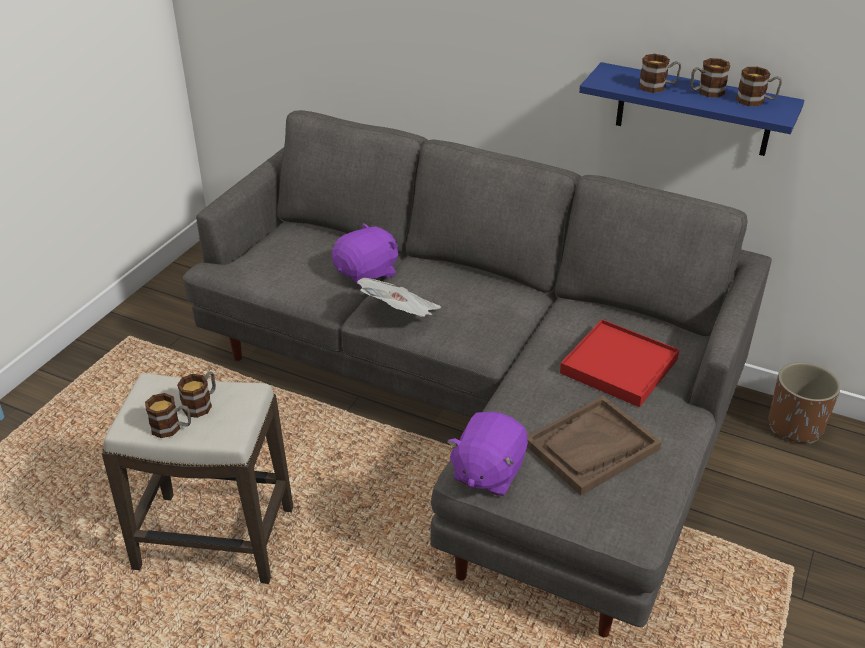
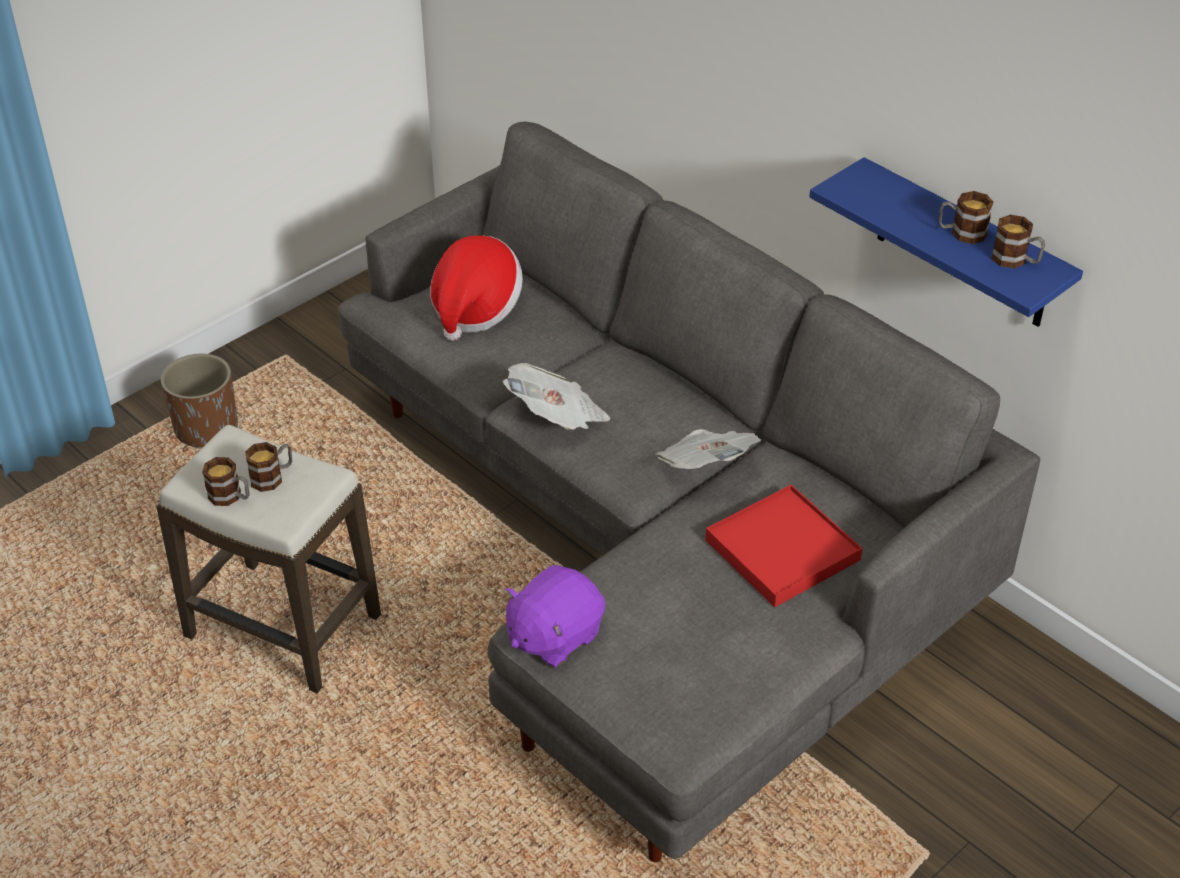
camera: 20 degrees right, 5 degrees up
purple plush toy [332,223,398,287] -> none
brown tray [527,396,662,495] -> none
mug [639,54,681,93] -> none
brown planter [769,362,841,444] -> brown planter moved to [161,354,238,448]
none -> hat [430,236,523,341]
none -> newspaper [655,429,761,469]

